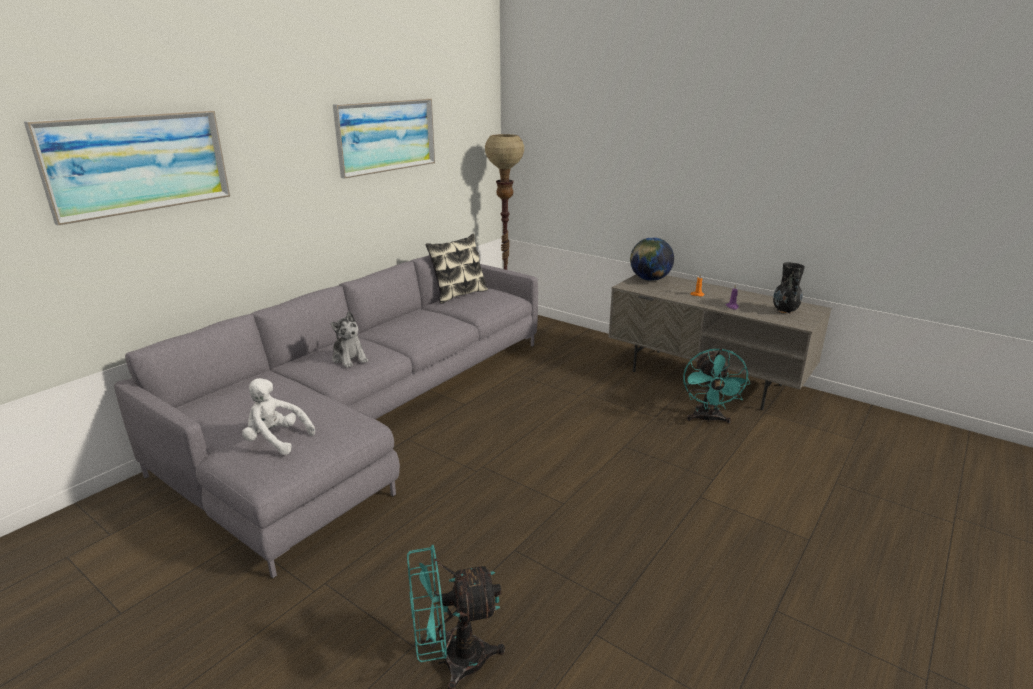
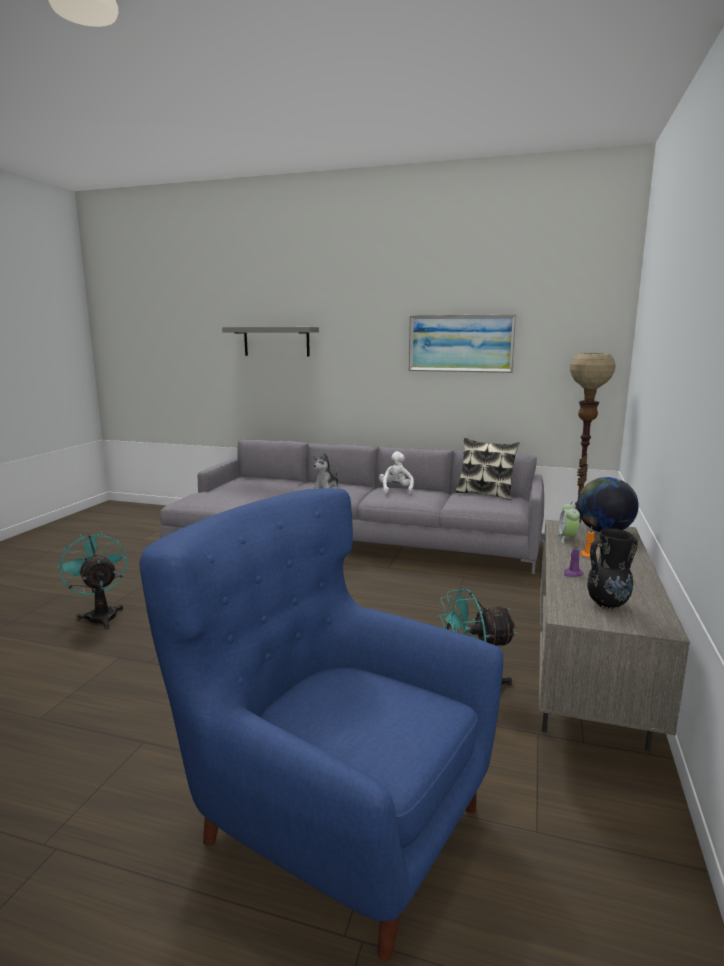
camera: 70 degrees right, 10 degrees down
picture [24,110,230,226] -> grey shelf [222,327,319,356]
white plush toy [242,378,315,455] -> white plush toy moved to [379,451,414,495]
none -> blue armchair [139,488,503,961]
none -> alarm clock [557,501,580,543]

